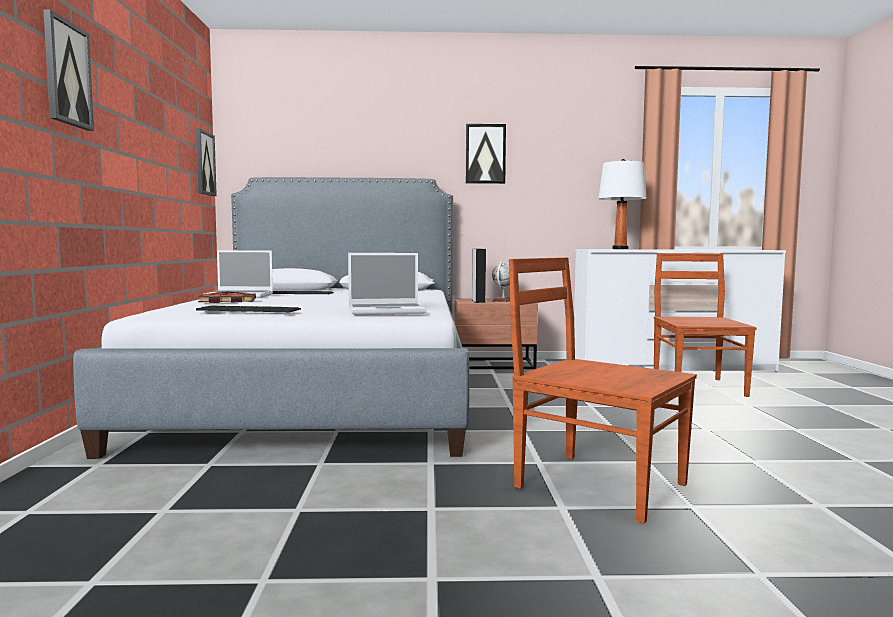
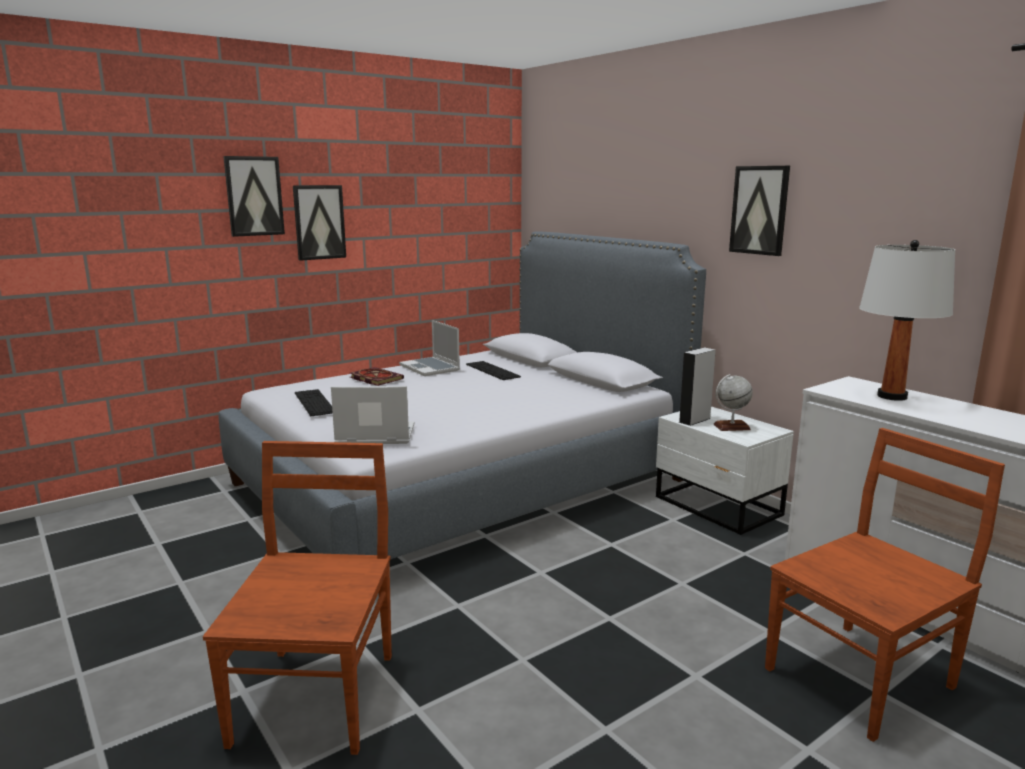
camera: 55 degrees right, 10 degrees up
picture [196,128,217,196] -> picture moved to [293,185,346,261]
laptop [348,253,427,315] -> laptop turned 135 degrees clockwise [331,386,414,444]
brown nightstand [455,299,538,369] -> white nightstand [656,406,794,535]

